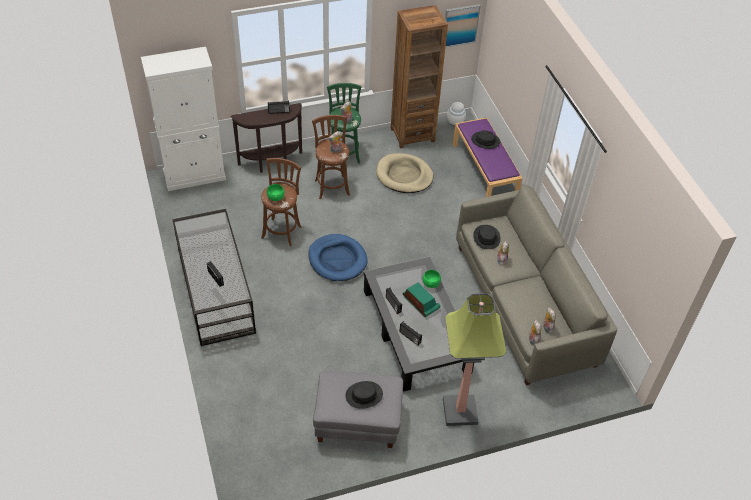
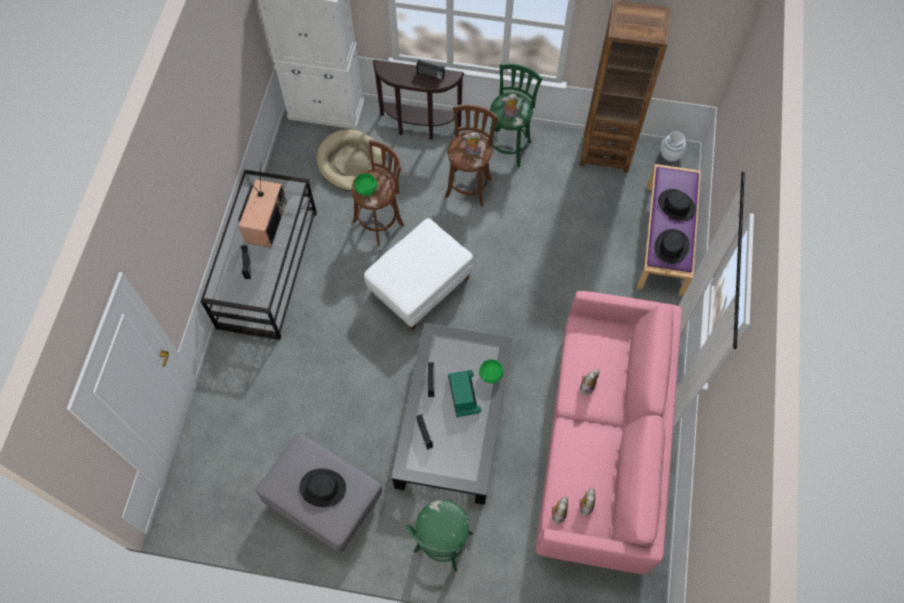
camera: 30 degrees right, 15 degrees up
blue dog bed [308,234,368,281] -> white ottoman [364,218,473,330]
beige dog bed [376,153,434,193] -> beige dog bed moved to [317,129,383,191]
floor lamp [443,293,506,426] -> green stool [406,500,473,571]
picture [445,4,481,47] -> none
grey sofa [456,185,617,385] -> pink sofa [536,291,682,574]
black hat [473,225,501,249] -> black hat moved to [654,229,690,264]
none -> television [238,163,287,248]

